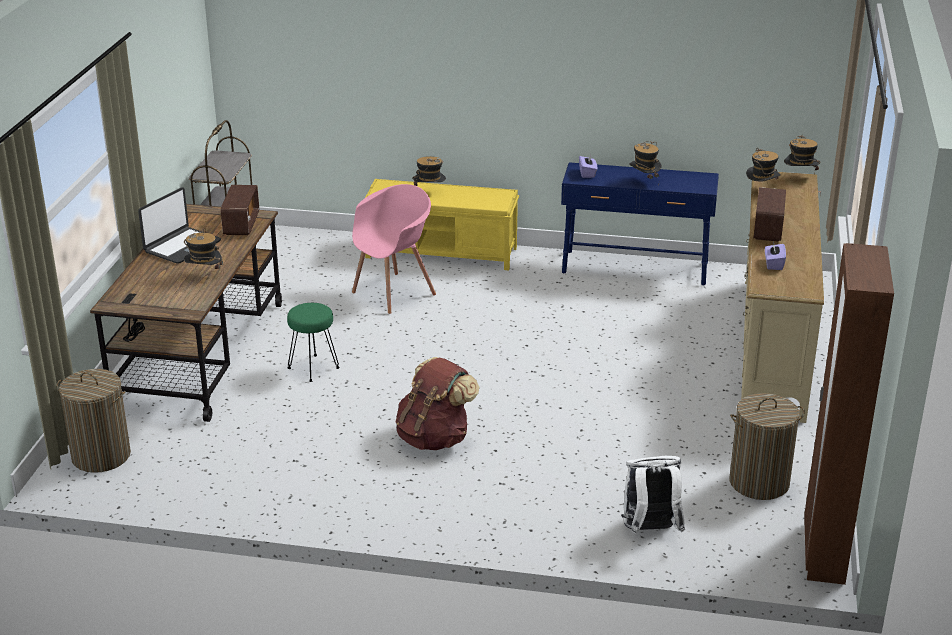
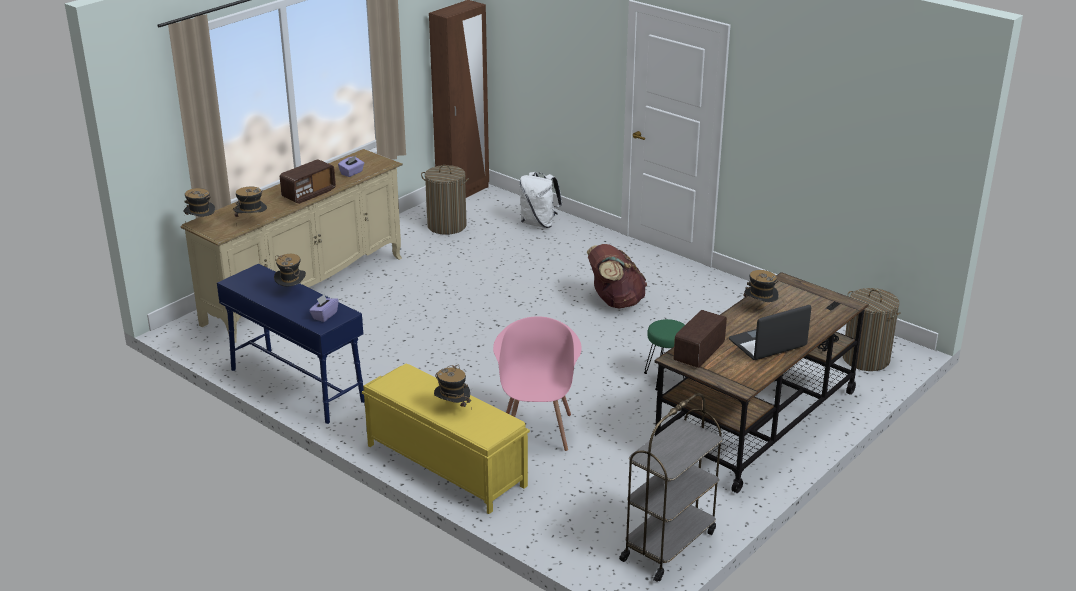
camera: 150 degrees left, 0 degrees up
pink chair [352,184,436,314] -> pink chair turned 105 degrees clockwise [493,317,581,451]

